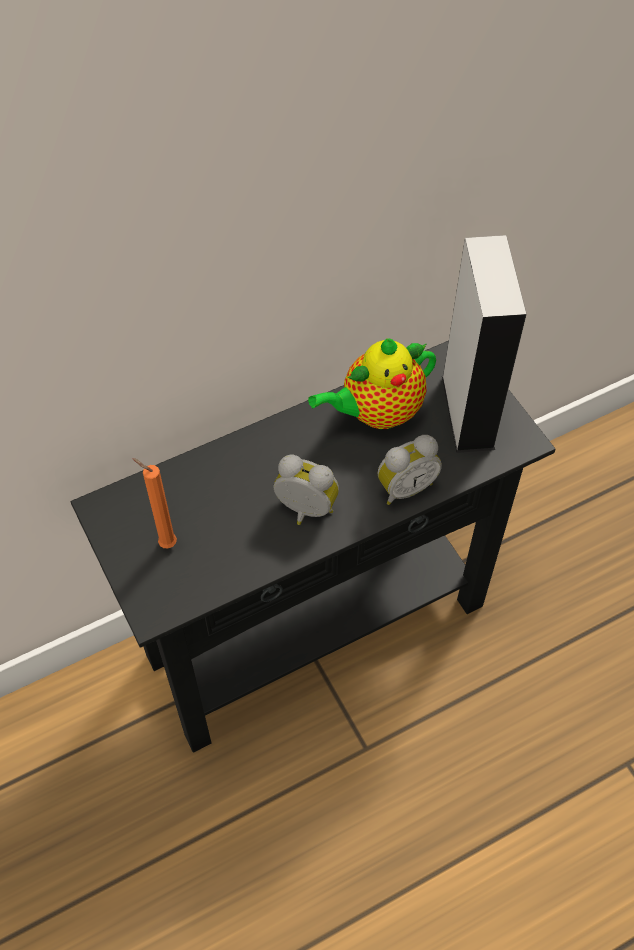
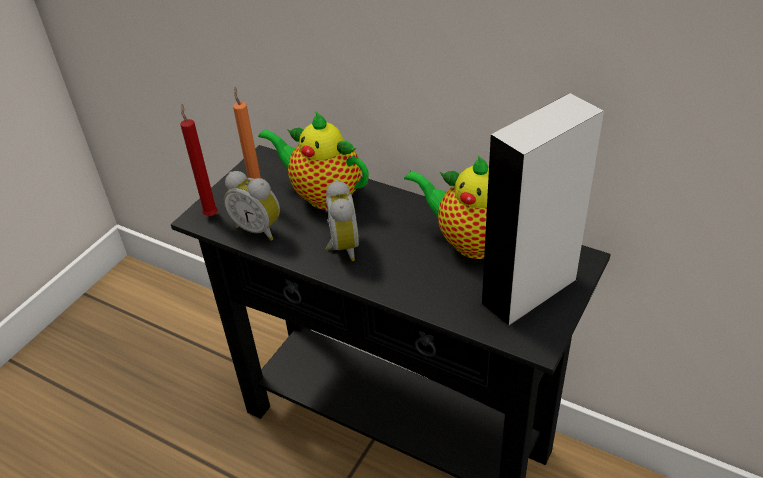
camera: 60 degrees right, 15 degrees down
alarm clock [378,435,442,505] -> alarm clock moved to [224,171,280,241]
none -> red candle [180,104,218,216]
none -> teapot [258,111,369,210]

